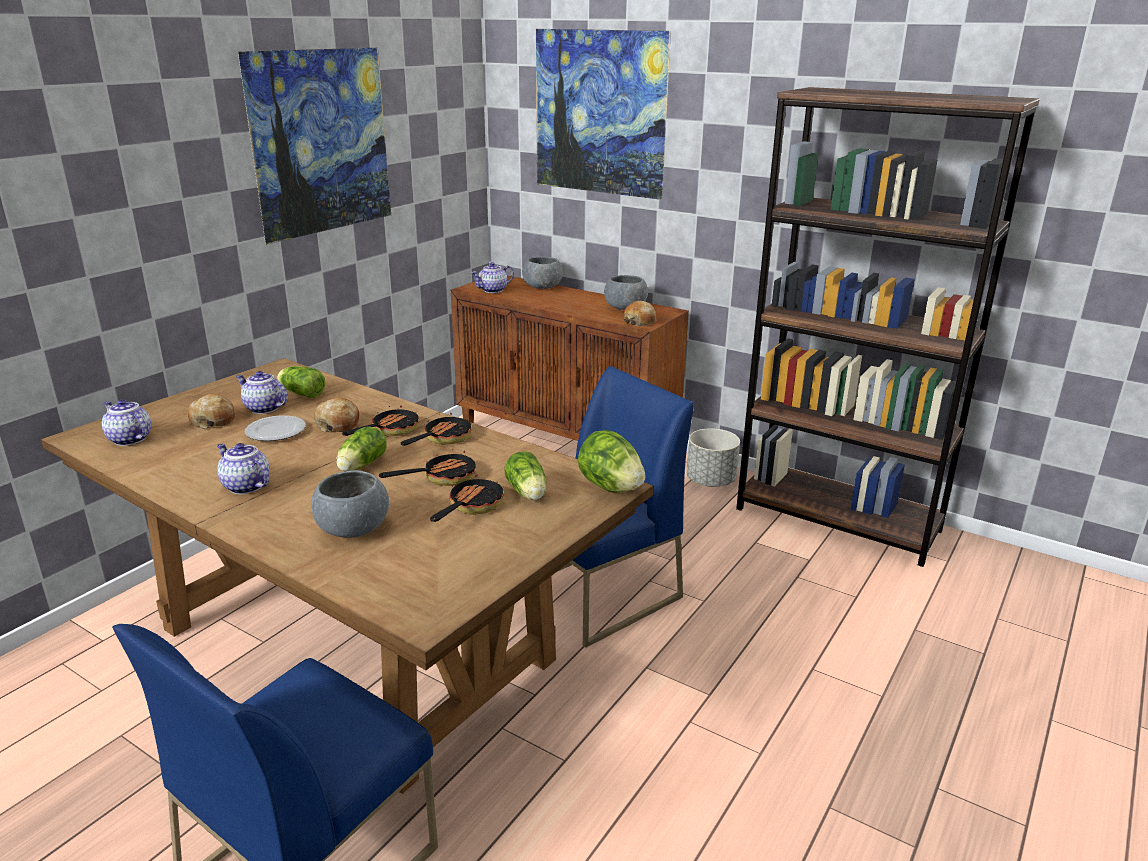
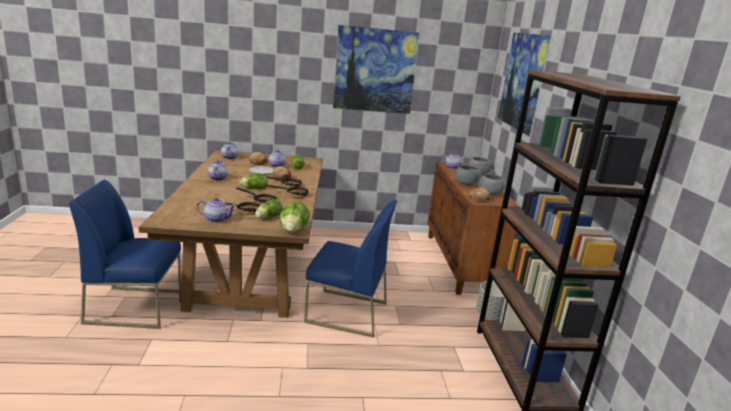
camera: 50 degrees right, 5 degrees down
grey bowl [311,470,389,538] -> grey bowl moved to [455,165,481,185]
none -> teapot [197,198,236,223]

